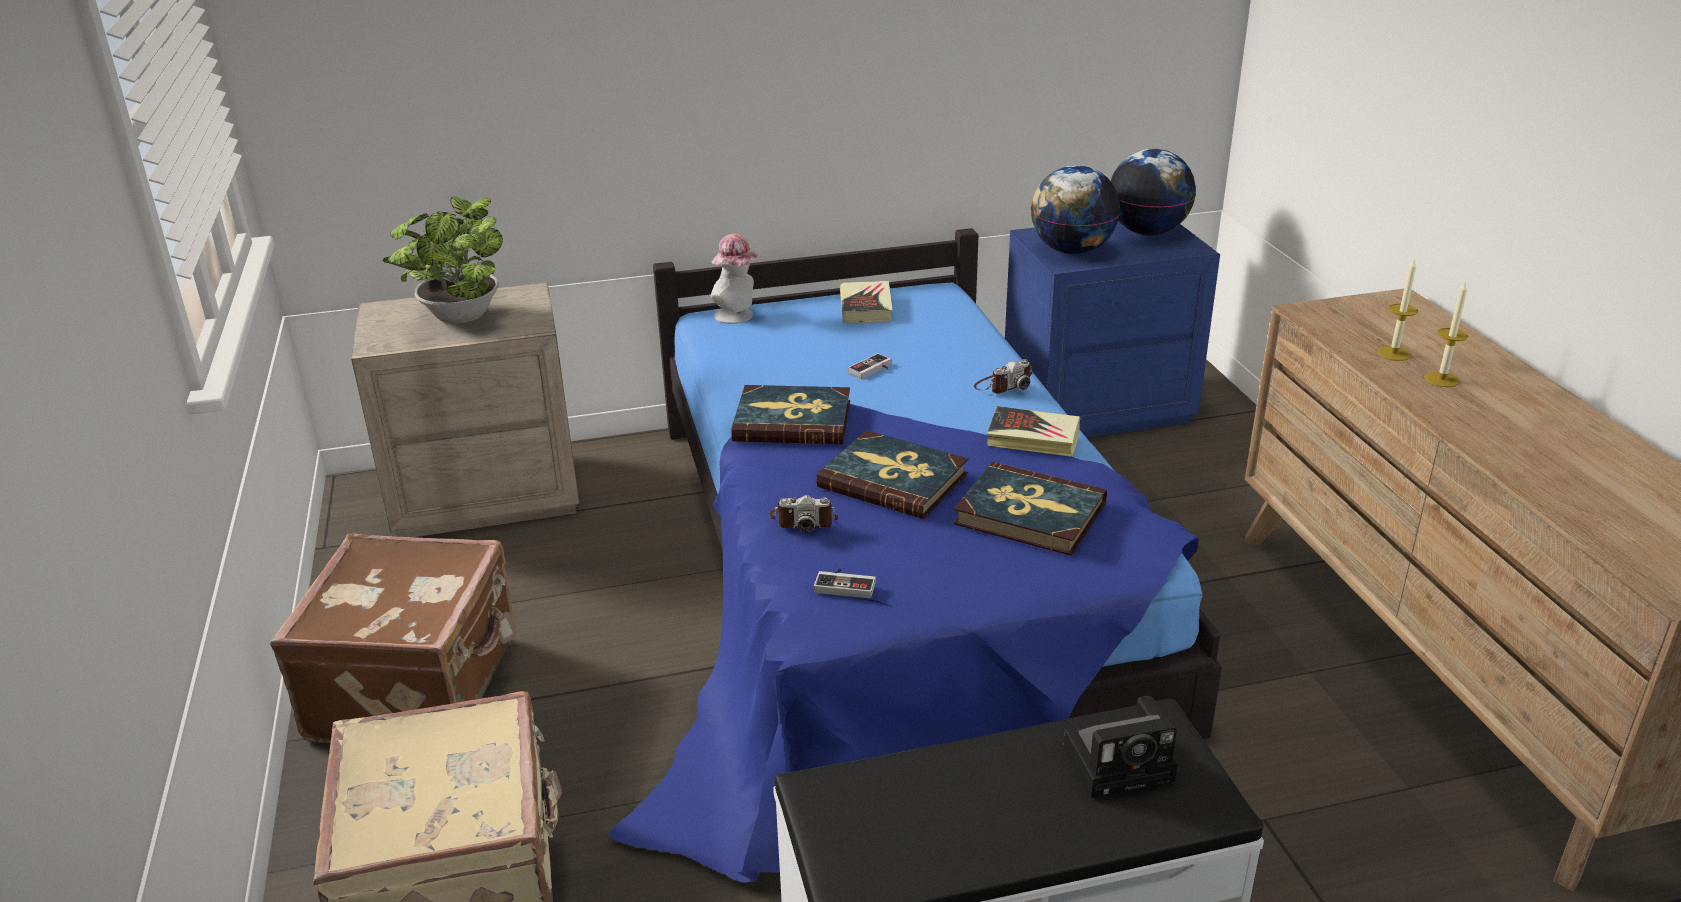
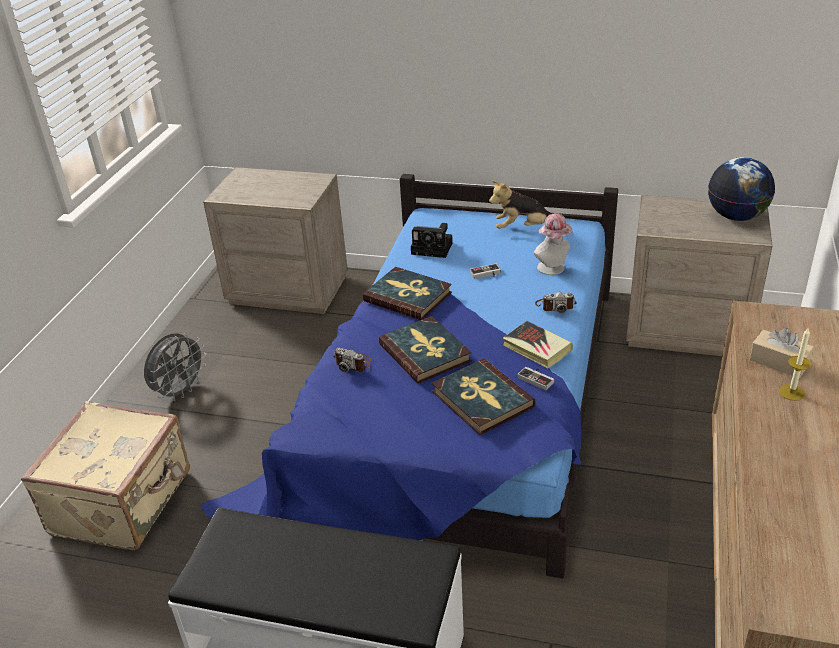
camera: 30 degrees right, 5 degrees up
brown suitcase [270,533,517,743] -> grey fan [144,333,207,401]
potted plant [383,197,503,323] -> none
hat [711,234,761,324] -> hat moved to [534,213,572,275]
game controller [814,568,876,598] -> game controller moved to [517,367,554,390]
book [840,281,892,323] -> plush toy [489,180,551,229]
blue nightstand [1005,221,1220,438] -> beige nightstand [626,195,773,356]
globe [1031,165,1120,254] -> none
camera [1063,696,1178,798] -> camera moved to [411,223,453,258]
candle [1377,258,1418,361] -> beige tissue box [750,328,814,378]

